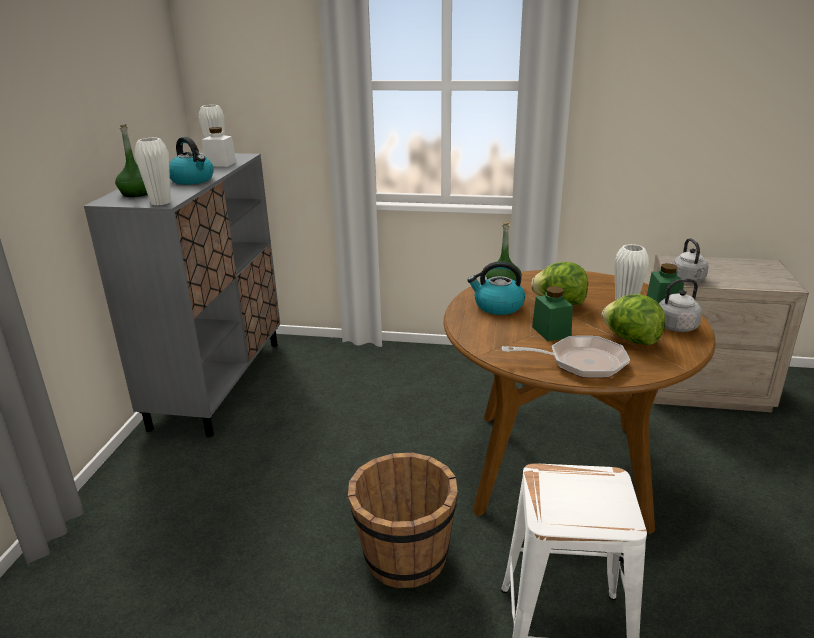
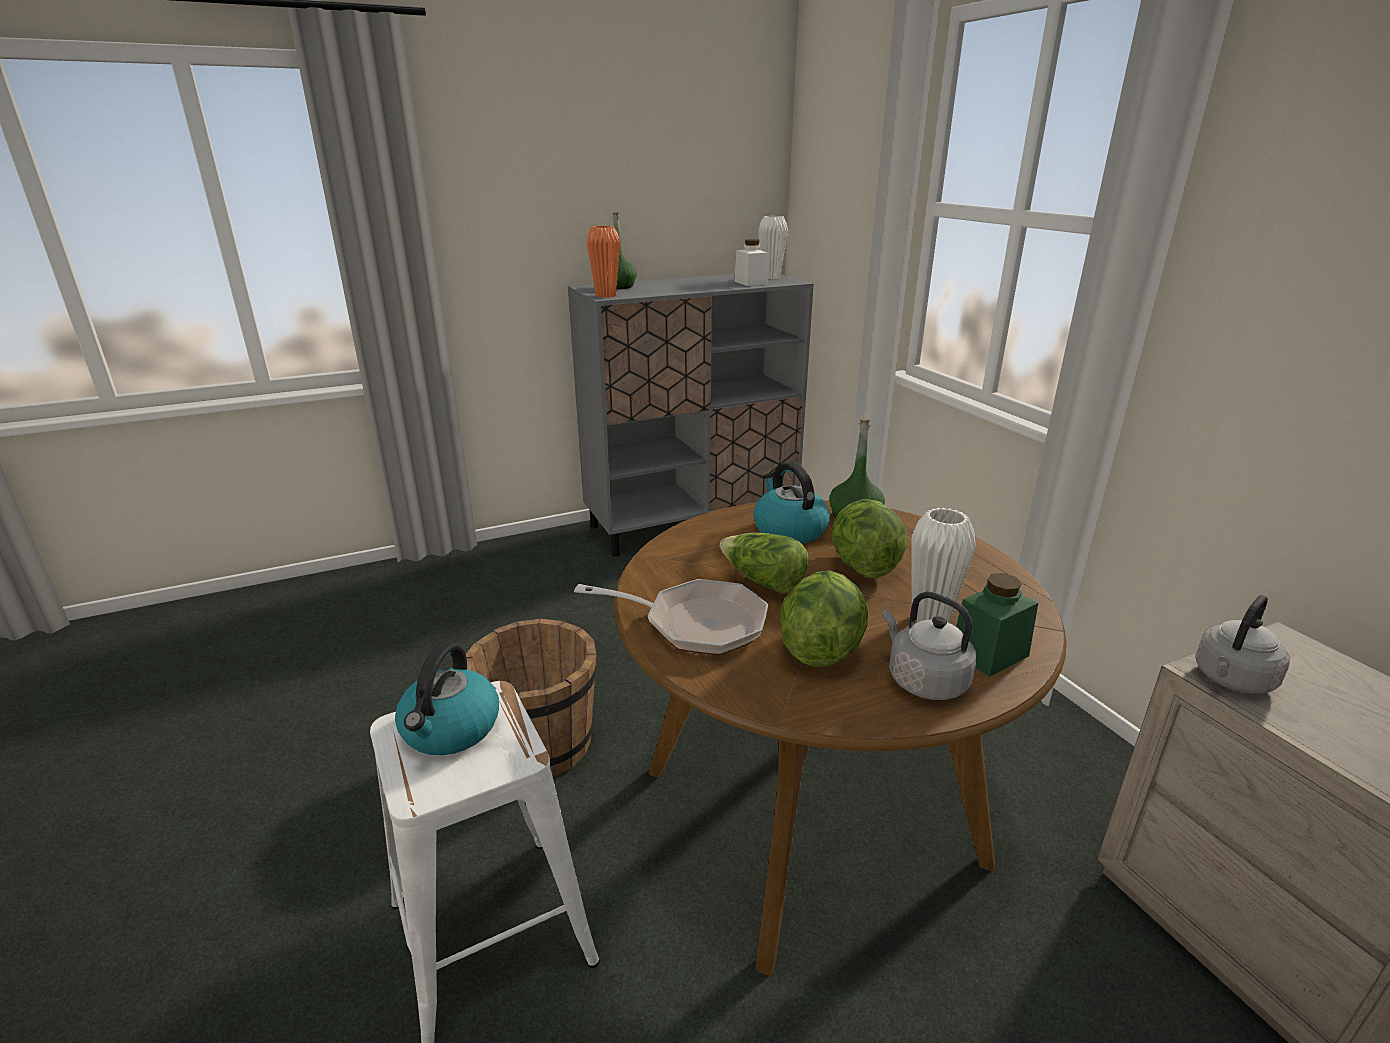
camera: 55 degrees right, 0 degrees up
white vase [134,138,171,206] -> orange vase [587,226,620,298]
kettle [169,137,214,185] -> kettle moved to [395,642,499,755]
frying pan [502,336,630,378] -> frying pan turned 45 degrees counterclockwise [574,579,768,655]
green jar [532,286,573,342] -> lettuce [720,533,808,594]

